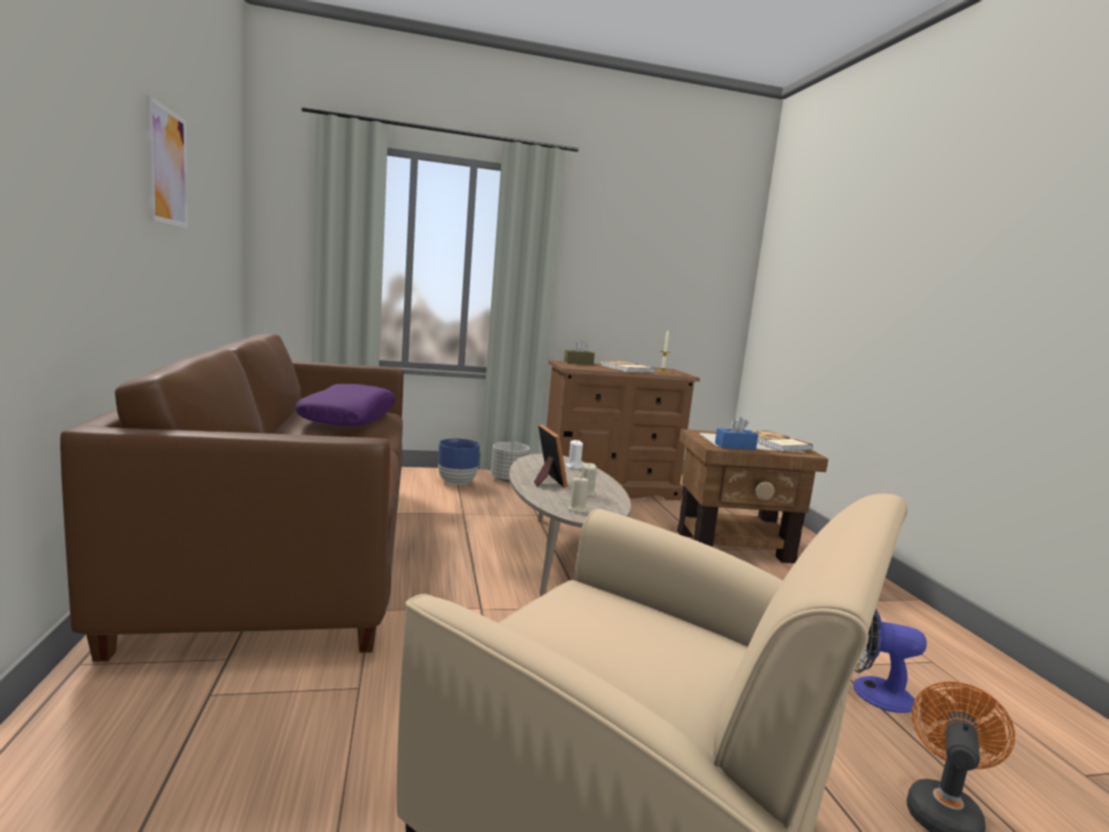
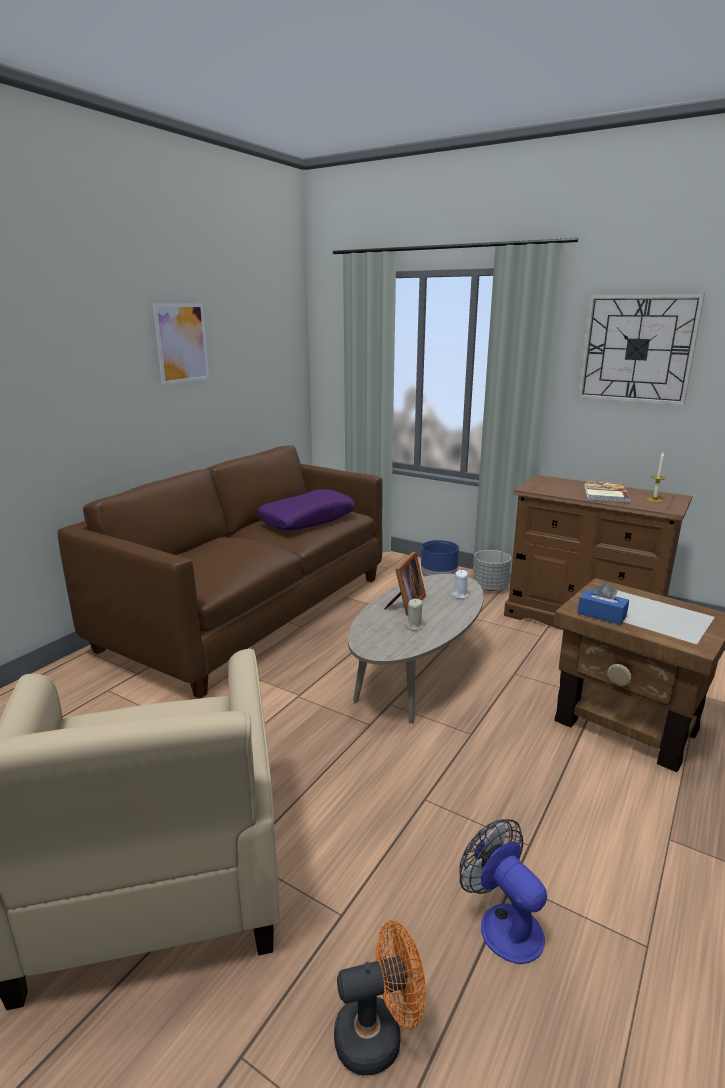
camera: 45 degrees right, 10 degrees up
brown tissue box [564,340,595,365] -> none
beige candle [568,476,589,513] -> none
book [752,430,813,452] -> none
none -> wall clock [578,294,705,406]

